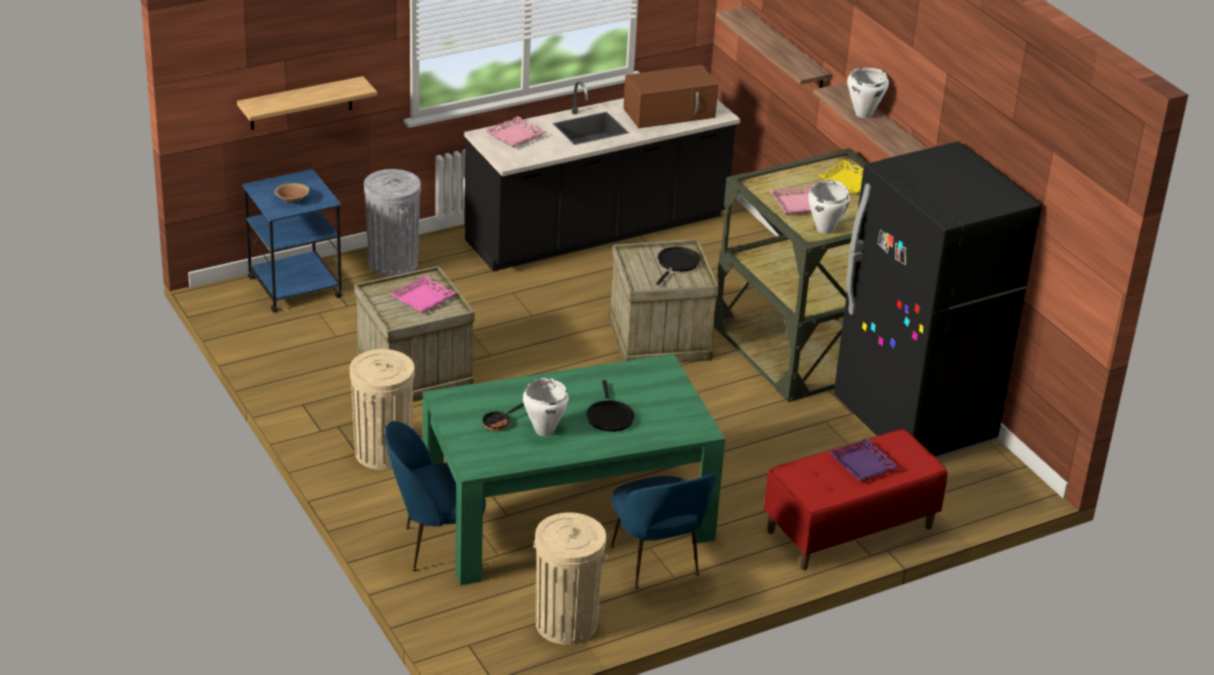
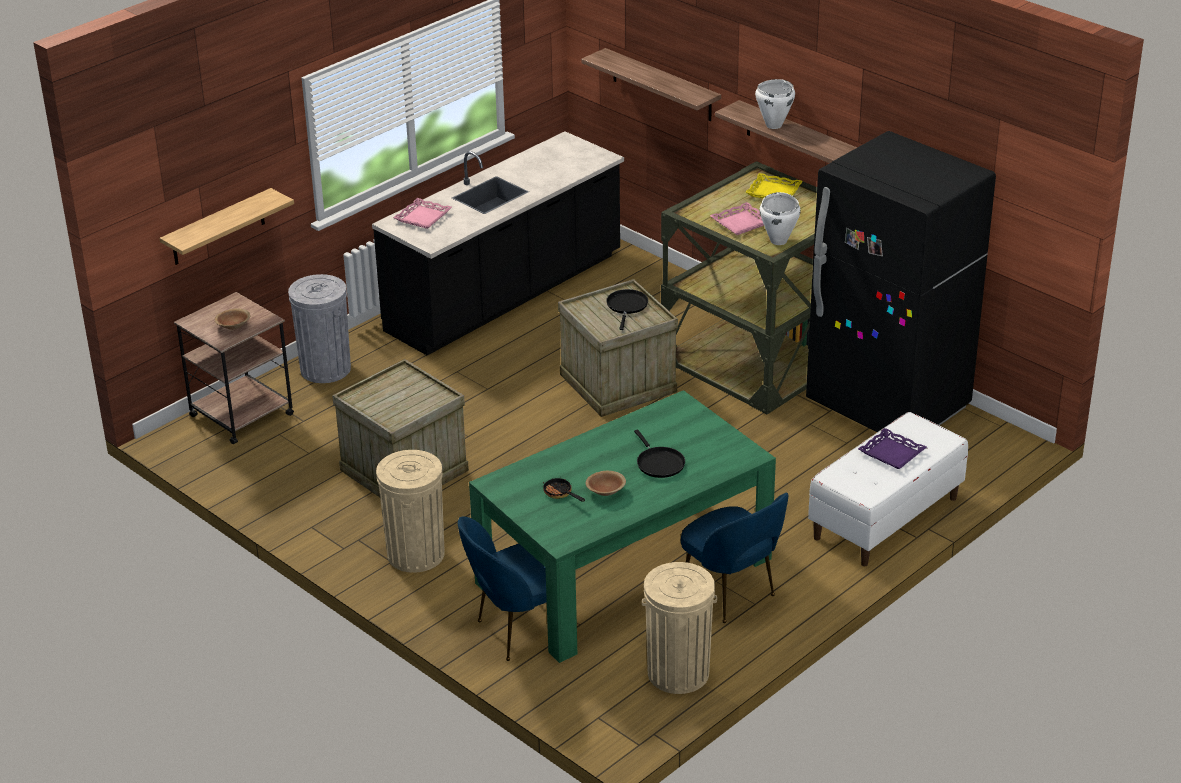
camera: 15 degrees left, 0 degrees up
blue cart [242,169,342,312] -> brown cart [174,292,294,444]
pink tray [390,276,456,313] -> none
frying pan [483,403,524,431] -> frying pan turned 105 degrees clockwise [542,478,585,502]
white cooking pot [523,378,569,436] -> brown bowl [586,471,626,496]
brown microwave [623,65,718,128] -> none
red bench [764,429,947,570] -> white bench [808,412,968,566]

